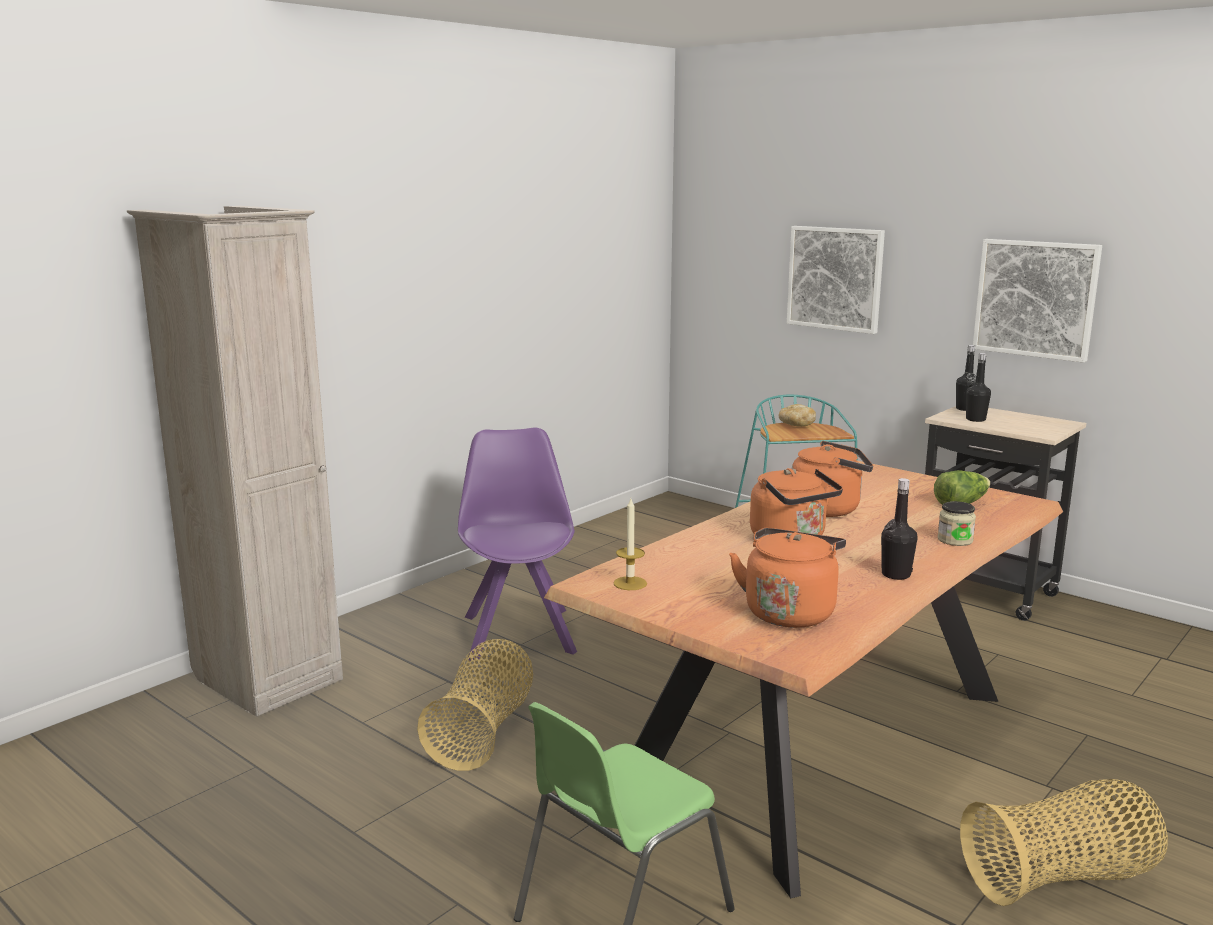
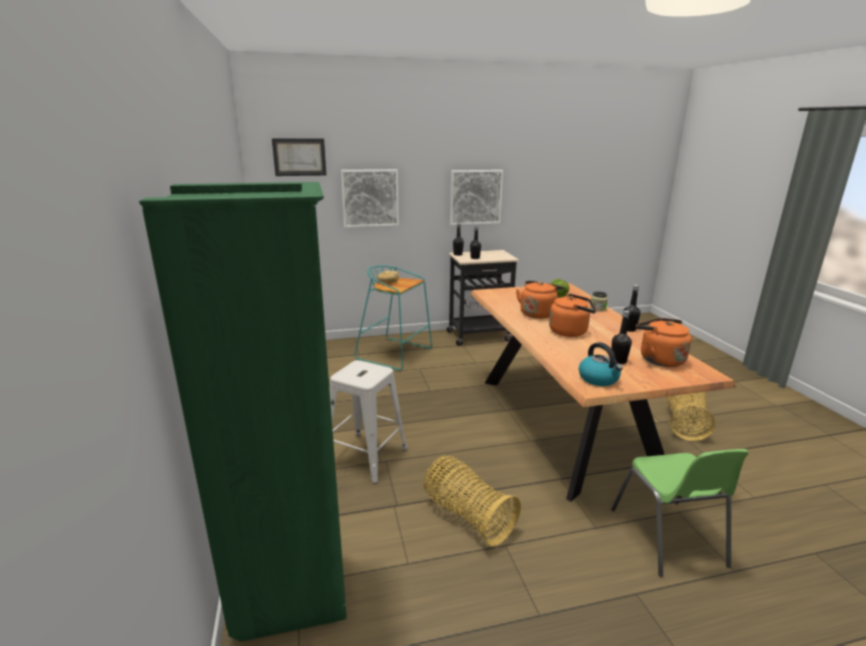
camera: 55 degrees left, 5 degrees up
beige cabinet [127,206,343,717] -> green cabinet [139,182,347,641]
purple chair [458,428,577,661] -> white stool [330,360,408,484]
candle [613,499,647,590] -> kettle [579,342,623,386]
none -> picture [272,138,326,176]
none -> black bottle [611,311,632,364]

